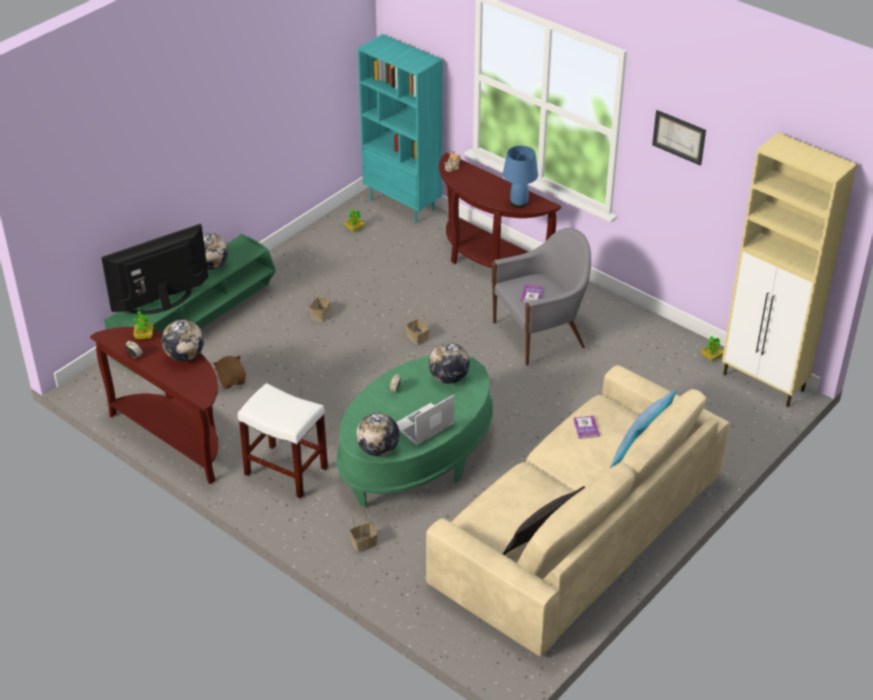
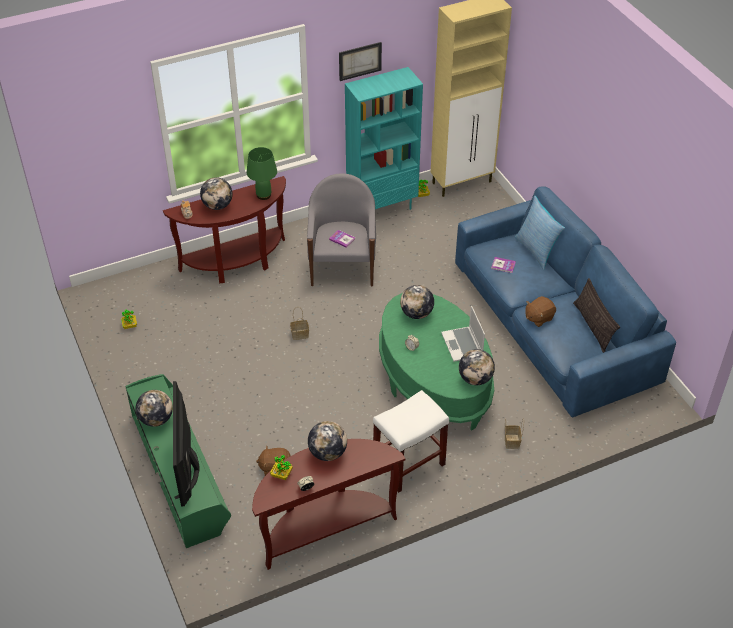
camera: 65 degrees left, 5 degrees up
basket [308,284,331,322] -> none
turquoise bookcase [358,34,443,223] -> turquoise bookcase moved to [345,67,423,210]
beige sofa [426,365,730,657] -> blue sofa [455,186,676,417]
blue table lamp [503,146,538,208] -> green table lamp [247,147,277,200]
none -> globe [200,177,233,210]
none -> brown plush toy [525,296,556,327]

